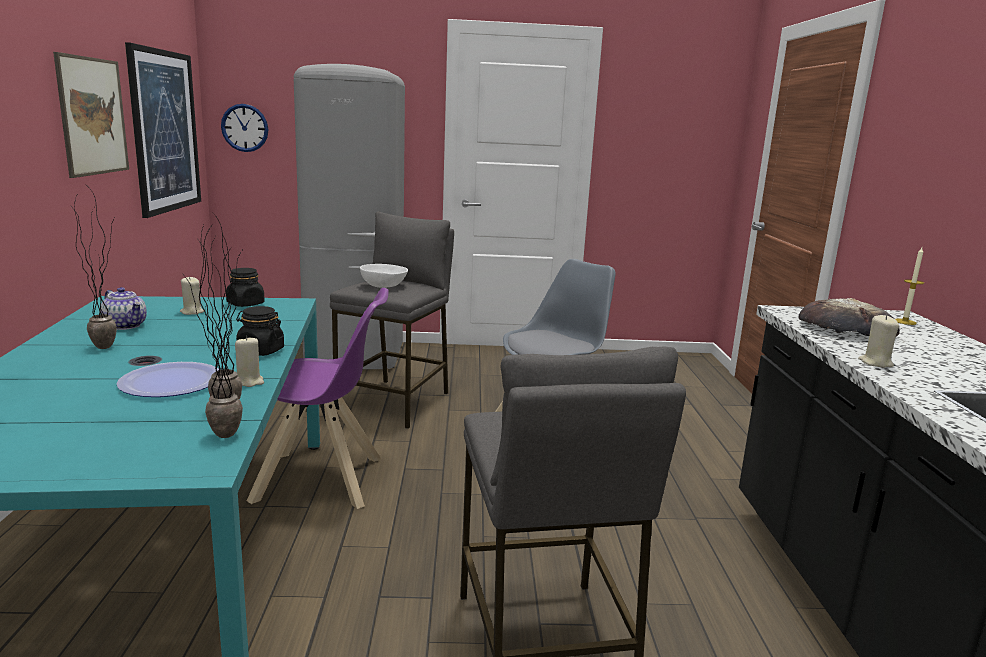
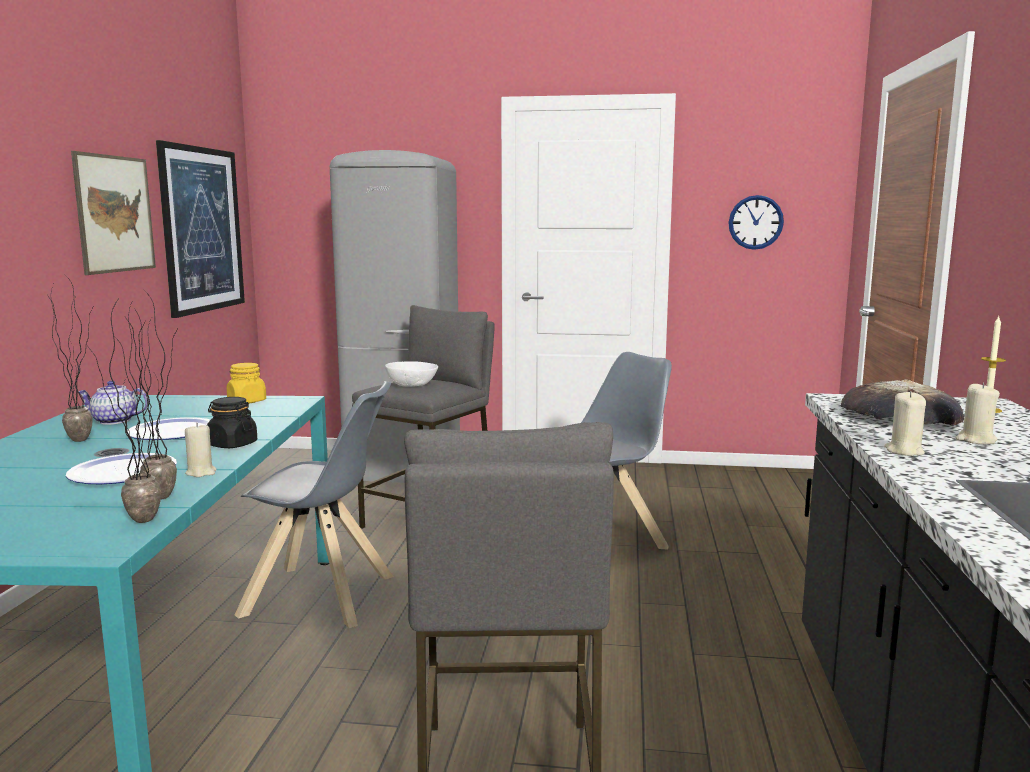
camera: 10 degrees right, 5 degrees down
teapot [100,287,147,330] -> teapot turned 135 degrees clockwise [79,380,148,425]
beige candle [180,276,204,315] -> beige candle moved to [955,383,1000,444]
wall clock [221,104,269,152] -> wall clock moved to [728,195,784,250]
black jar [226,268,265,307] -> yellow jar [227,363,266,403]
purple chair [247,288,389,509] -> grey chair [235,381,393,628]
none -> plate [127,417,210,440]

